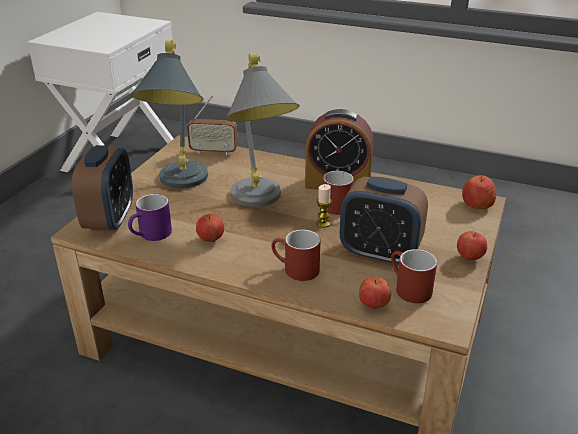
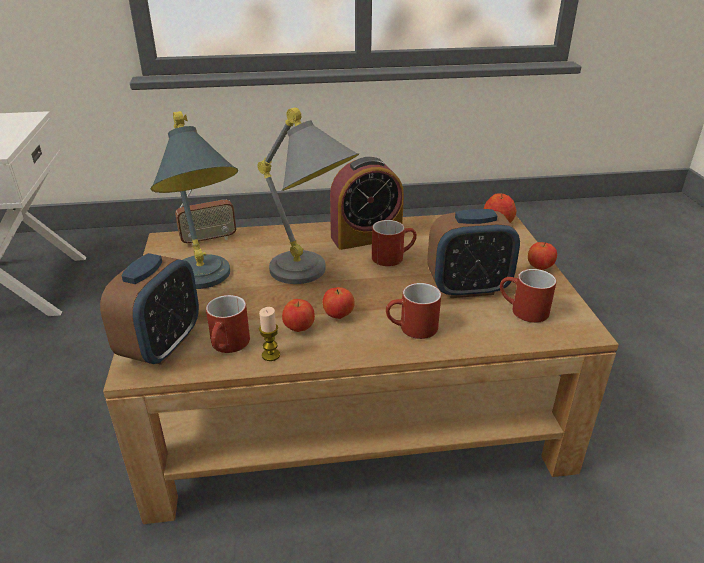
camera: 30 degrees left, 0 degrees up
alarm clock [72,145,133,232] -> alarm clock turned 45 degrees clockwise [100,253,199,365]
purple mug [128,194,172,241] -> red mug [206,295,250,353]
candle [316,184,332,228] -> candle moved to [259,307,280,361]
apple [359,277,391,309] -> apple moved to [323,287,355,319]

